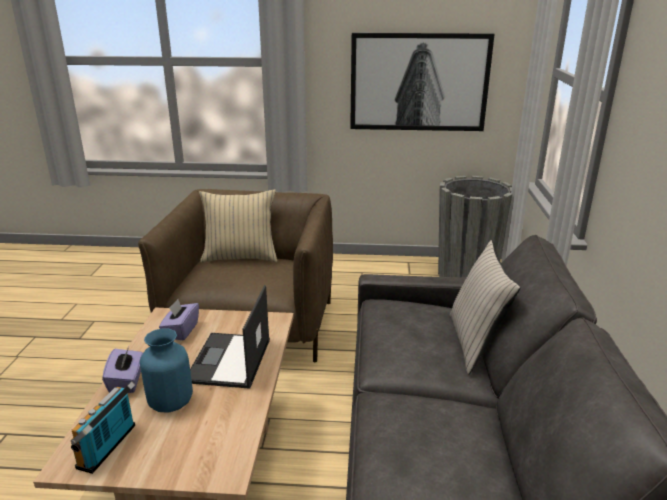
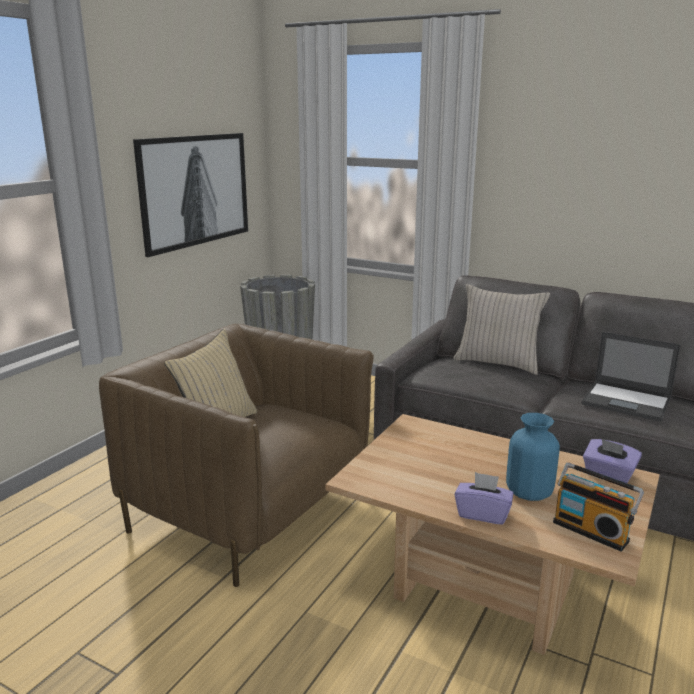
camera: 65 degrees left, 5 degrees down
purple tissue box [159,299,199,340] -> purple tissue box moved to [583,439,642,483]
laptop [190,285,270,389] -> laptop moved to [581,332,681,422]

